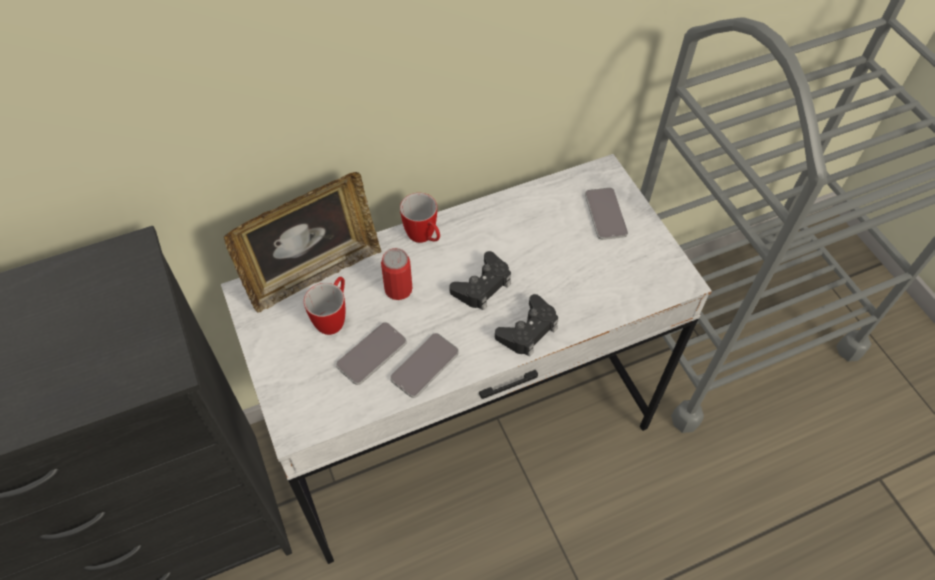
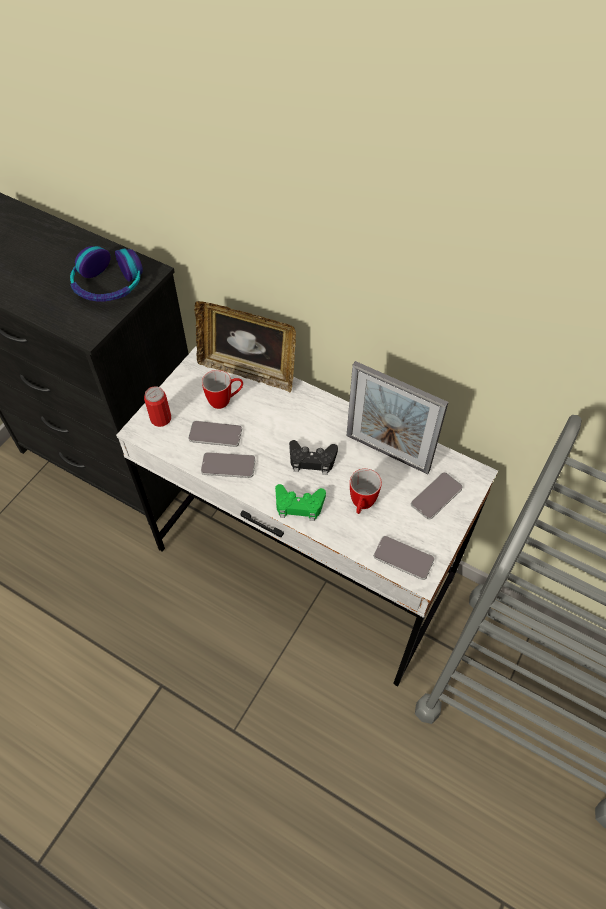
camera: 55 degrees right, 0 degrees up
can [381,248,412,300] -> can moved to [144,386,171,427]
mug [400,193,440,243] -> mug moved to [350,469,382,514]
black game controller [495,294,558,357] -> green game controller [275,484,326,521]
none -> headphones [70,246,143,302]
none -> picture frame [346,361,448,474]
none -> phone [374,536,435,580]

